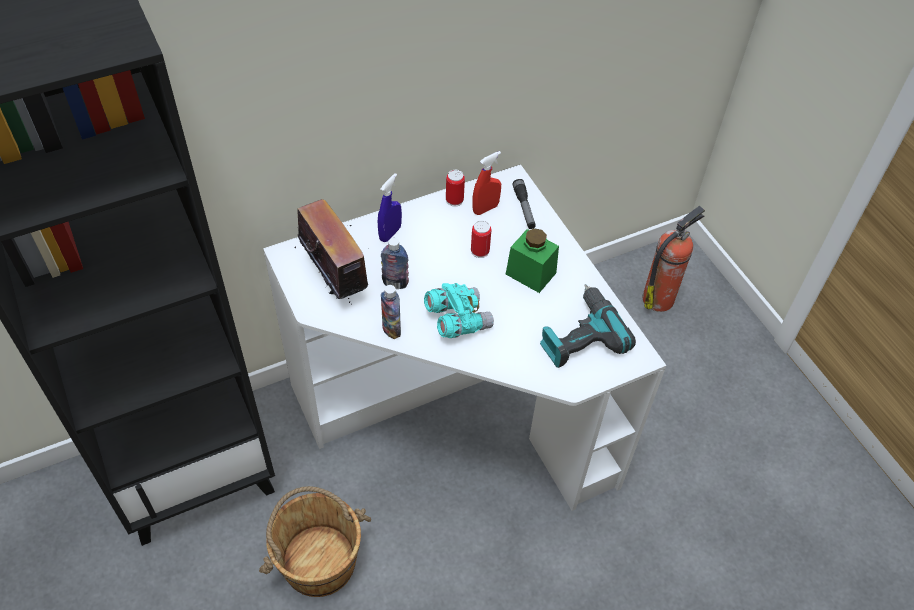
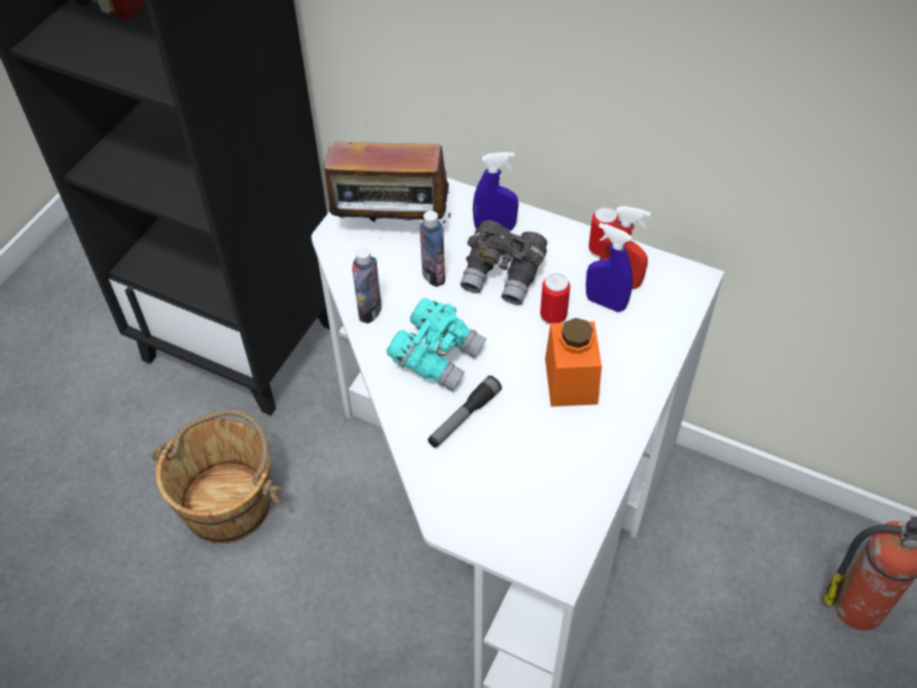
camera: 55 degrees right, 0 degrees up
radio [295,199,369,303] -> radio turned 75 degrees clockwise [324,142,451,238]
green jar [506,228,559,293] -> orange jar [545,318,602,407]
flashlight [512,179,536,229] -> flashlight moved to [428,375,502,448]
power drill [540,284,636,368] -> none
none -> grey binoculars [460,220,547,305]
none -> blue spray bottle [586,223,633,312]

